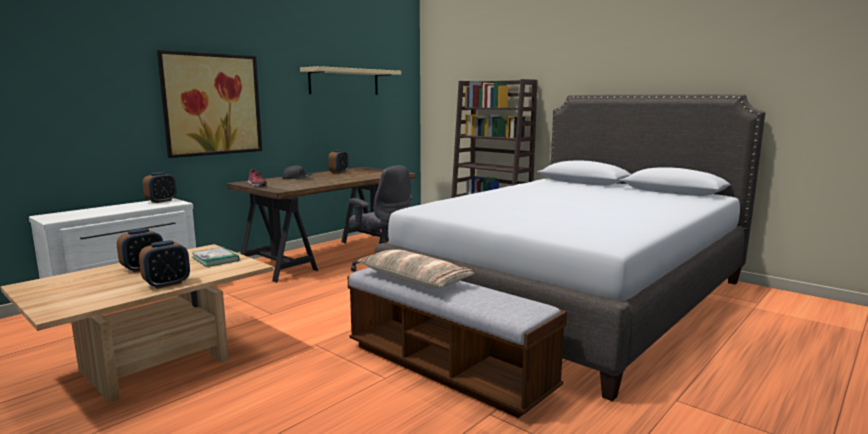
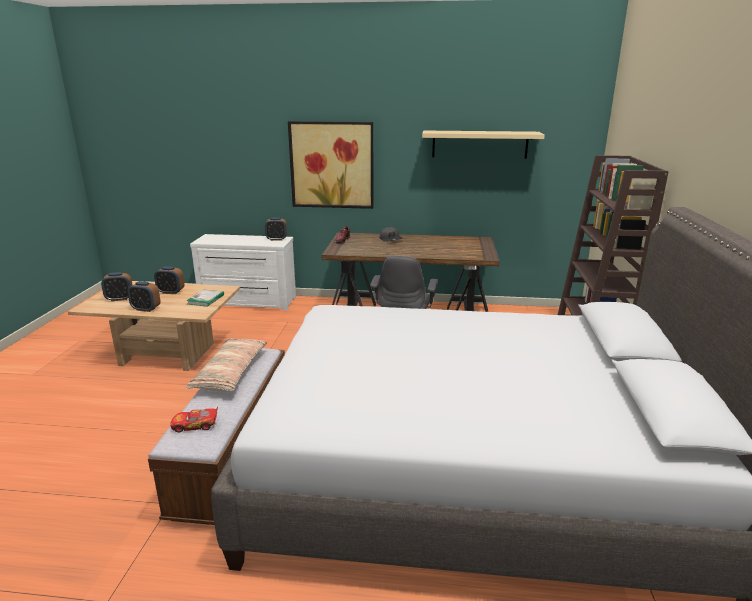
camera: 55 degrees right, 10 degrees up
alarm clock [329,150,348,174] -> alarm clock moved to [101,272,132,301]
none -> toy car [170,407,218,432]

